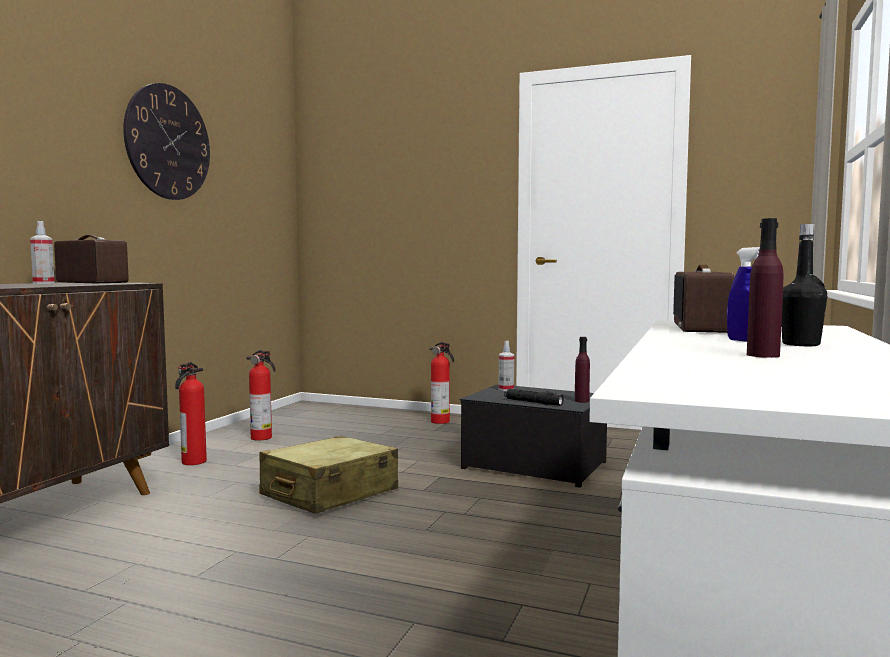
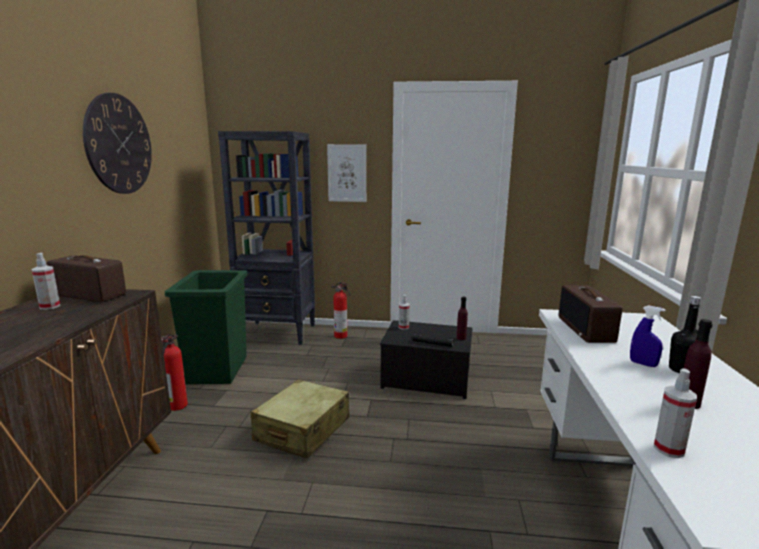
camera: 15 degrees left, 10 degrees up
fire extinguisher [246,350,276,441] -> green trash can [165,270,248,384]
none -> black bookcase [218,131,315,345]
none -> picture [327,144,366,202]
none -> spray bottle [654,368,697,458]

